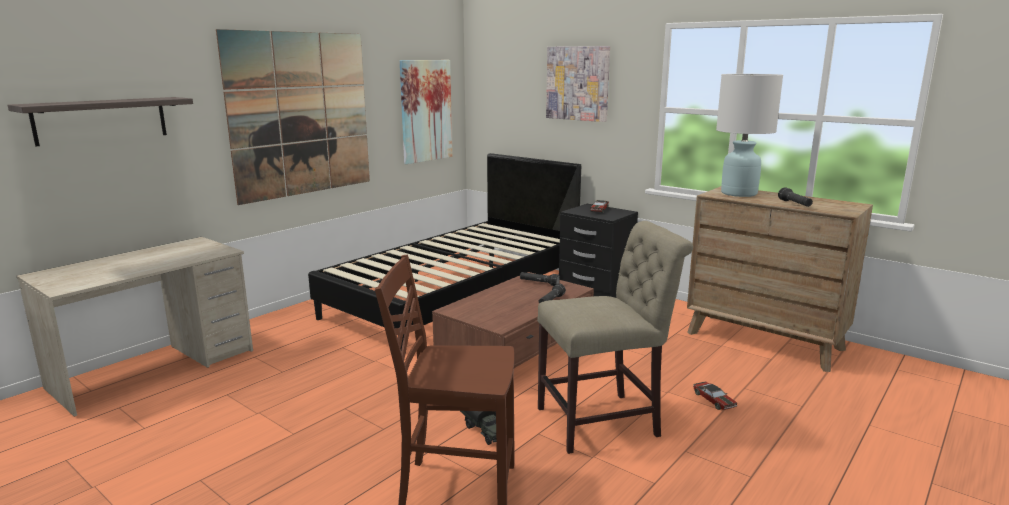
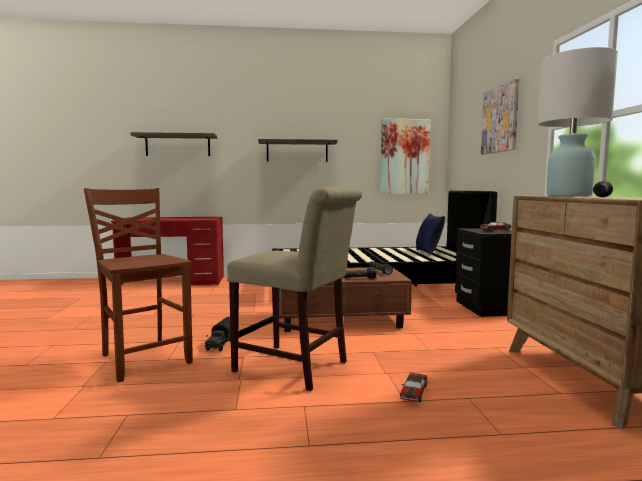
camera: 45 degrees right, 10 degrees down
beige desk [17,237,253,417] -> red desk [111,217,224,285]
picture [216,29,370,205] -> shelf [258,139,338,162]
none -> blue pillow [416,214,445,255]

